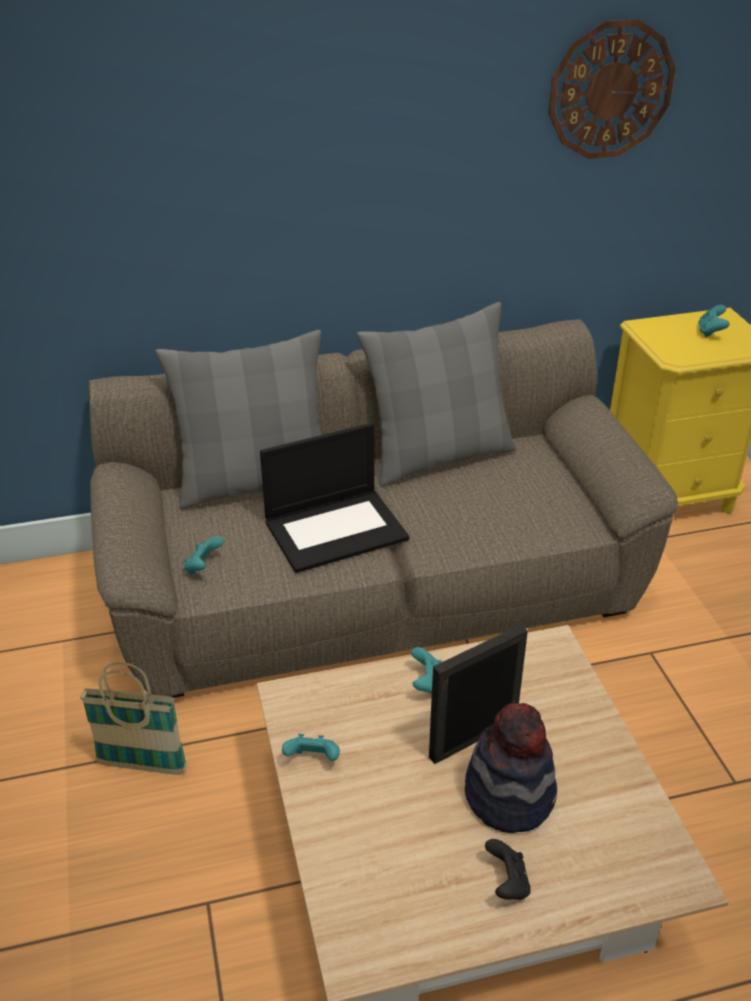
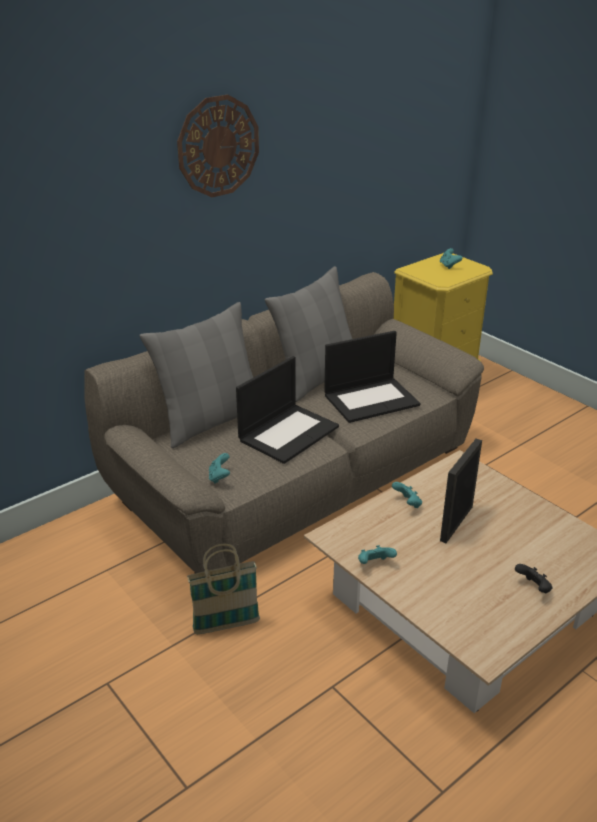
camera: 25 degrees left, 5 degrees down
hat [465,703,557,833] -> none
wall clock [548,19,676,159] -> wall clock moved to [177,95,259,197]
none -> laptop [324,331,420,423]

